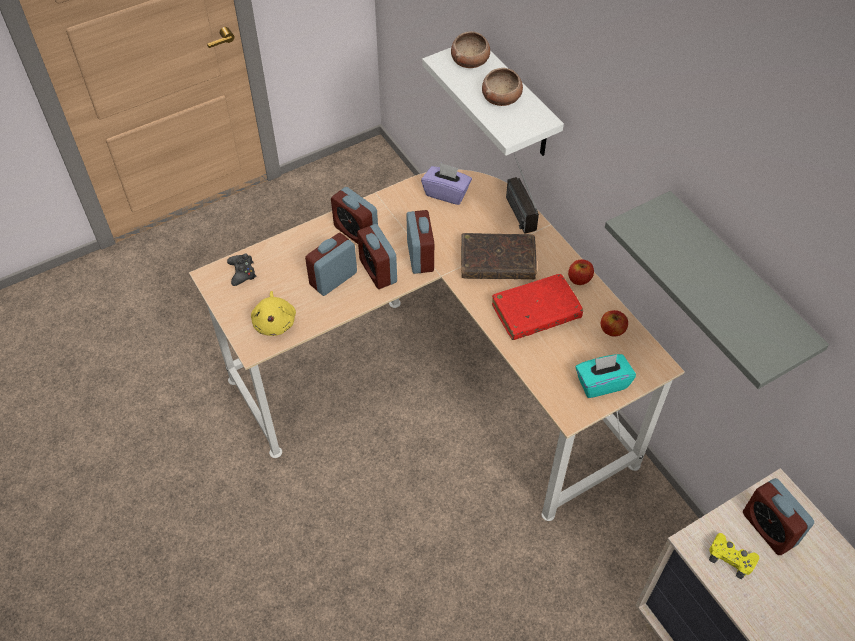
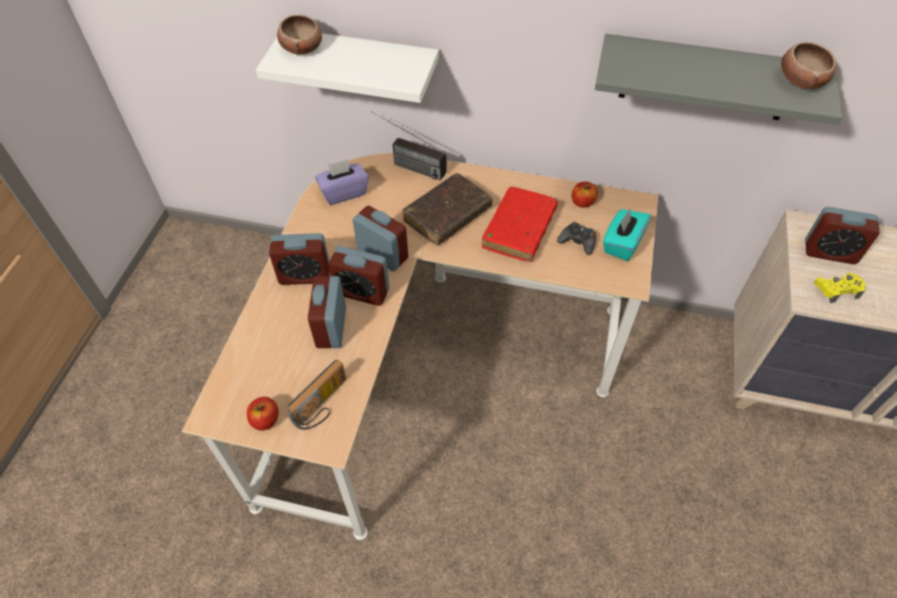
camera: 45 degrees left, 0 degrees up
black game controller [227,253,256,286] -> black game controller moved to [557,222,596,255]
yellow plush toy [251,291,296,336] -> radio [288,360,346,430]
bowl [482,68,523,106] -> bowl moved to [781,42,836,89]
apple [568,260,594,285] -> apple moved to [247,397,279,430]

